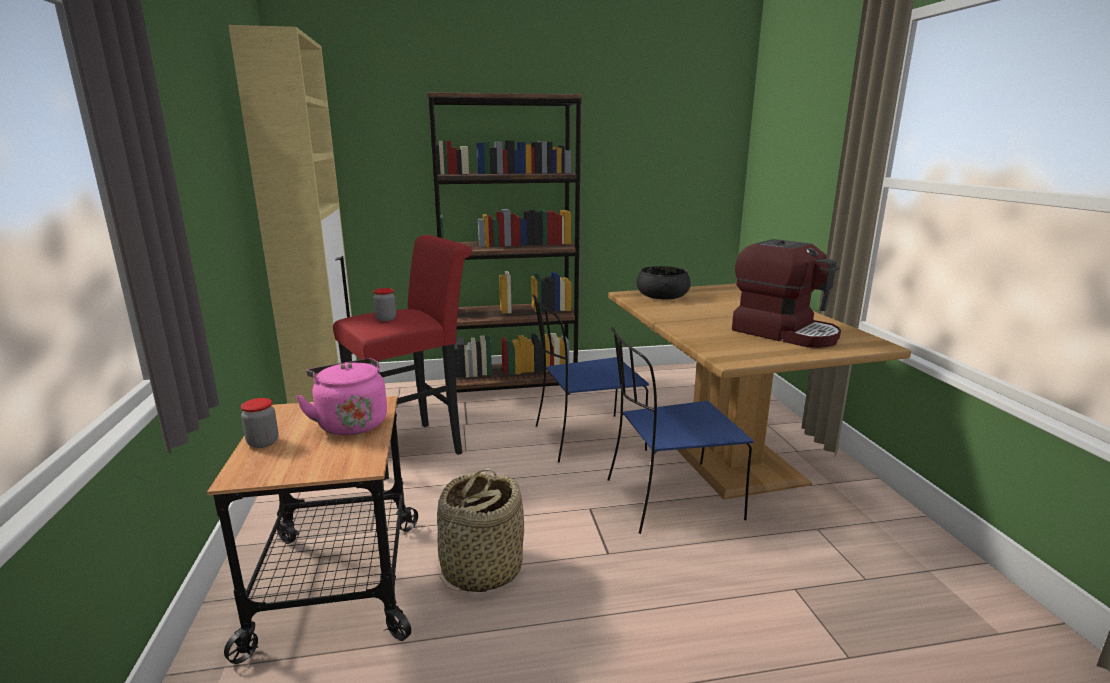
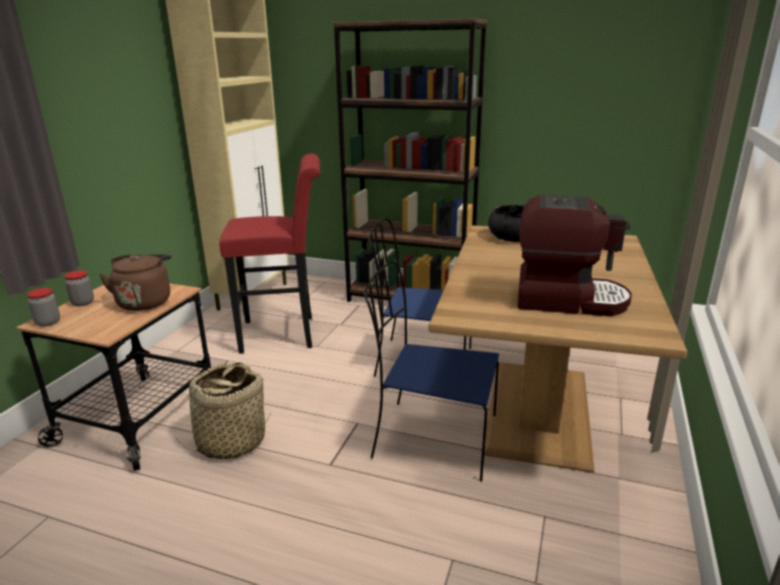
camera: 30 degrees right, 5 degrees up
pink kettle [296,358,387,436] -> brown kettle [99,254,171,311]
jar [373,288,396,321] -> jar moved to [27,288,60,327]
coffee machine [732,239,841,348] -> coffee machine turned 60 degrees counterclockwise [518,195,632,316]

